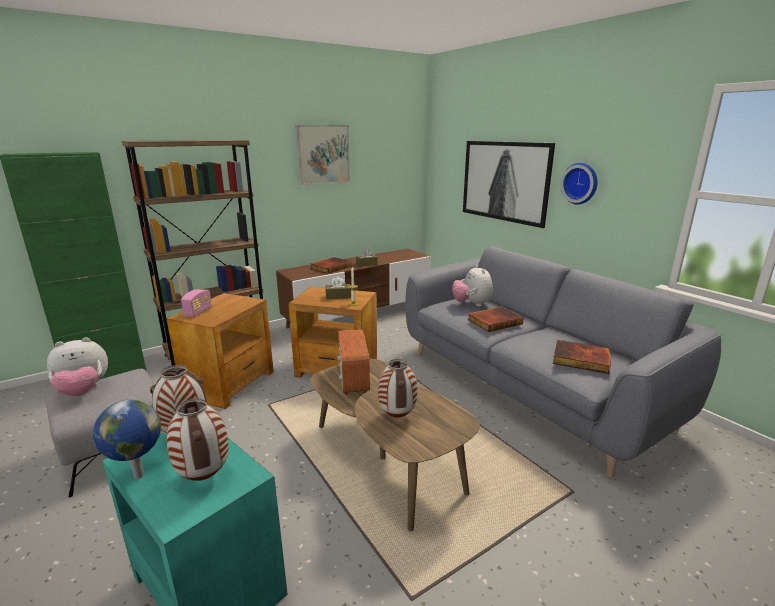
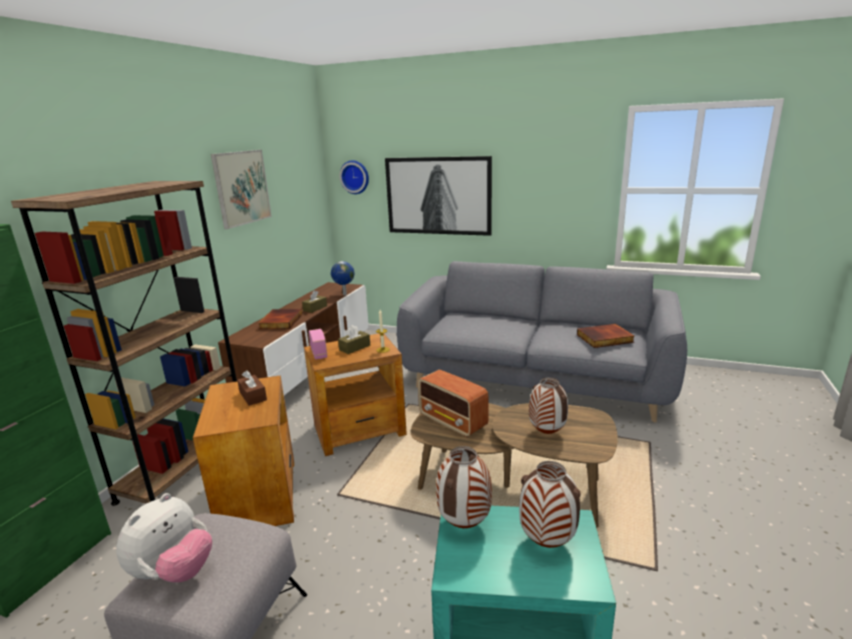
camera: 35 degrees left, 0 degrees up
globe [93,399,161,479] -> globe moved to [331,261,354,295]
radio [181,289,212,317] -> radio moved to [309,329,327,359]
plush toy [452,265,493,307] -> none
book [468,307,523,332] -> none
wall clock [561,163,598,204] -> wall clock moved to [339,160,369,194]
none -> brown tissue box [237,370,267,406]

